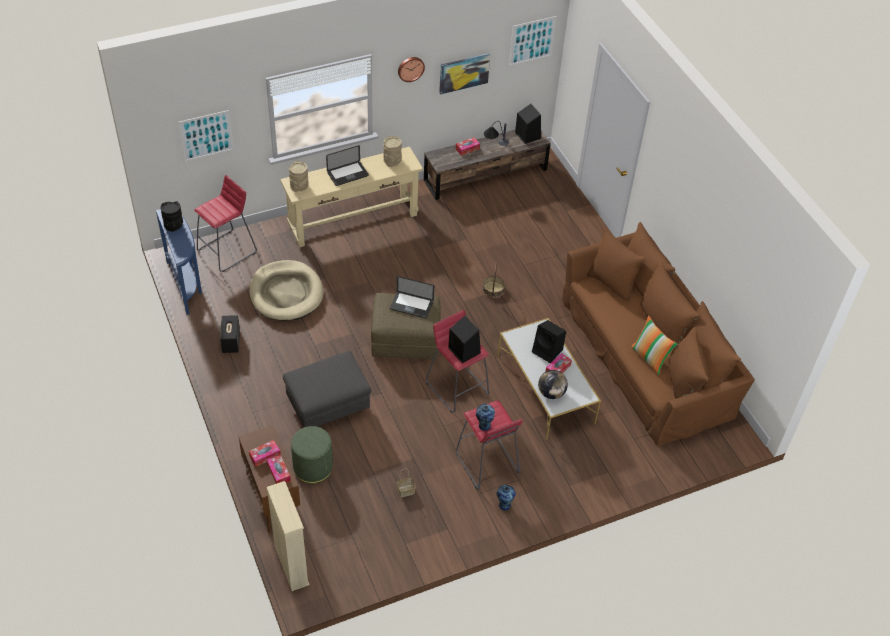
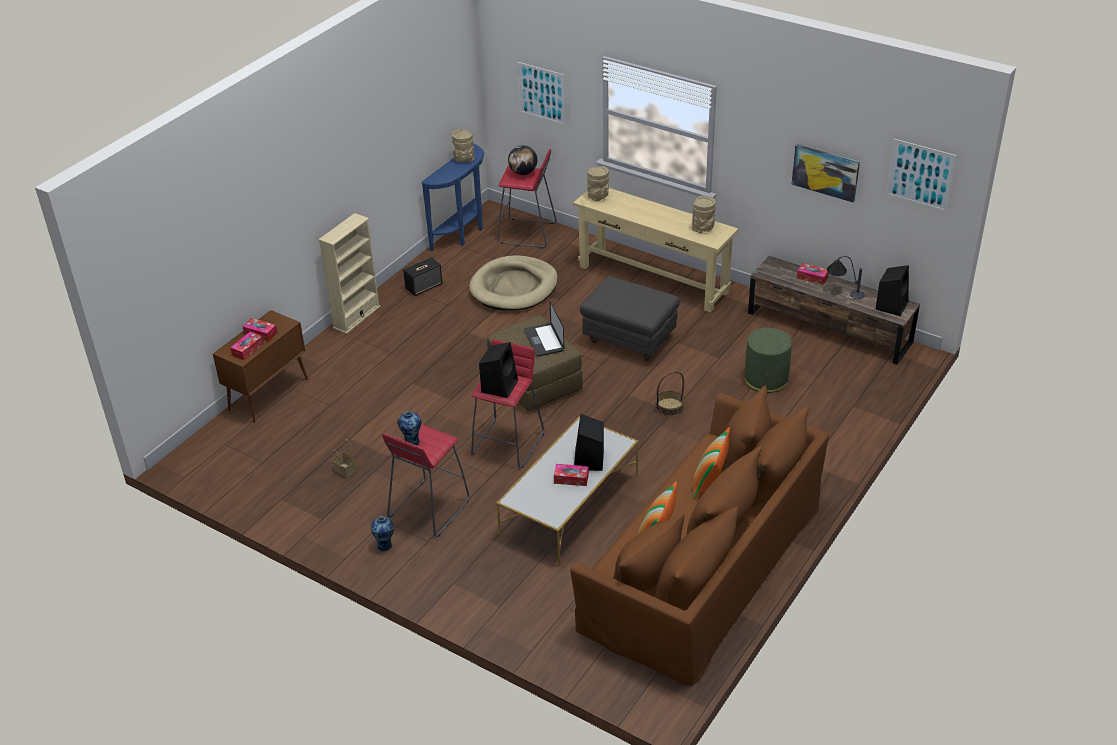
camera: 60 degrees right, 10 degrees down
black vase [160,201,183,232] -> beige vase [452,129,474,162]
beige bookcase [266,481,310,591] -> beige bookcase moved to [318,213,381,334]
grey ottoman [283,351,371,428] -> grey ottoman moved to [580,276,680,361]
green ottoman [291,426,333,483] -> green ottoman moved to [745,328,792,393]
laptop [326,145,369,186] -> none
wall clock [398,57,425,82] -> none
globe [538,370,568,399] -> globe moved to [508,145,537,175]
none -> pillow [693,427,730,500]

